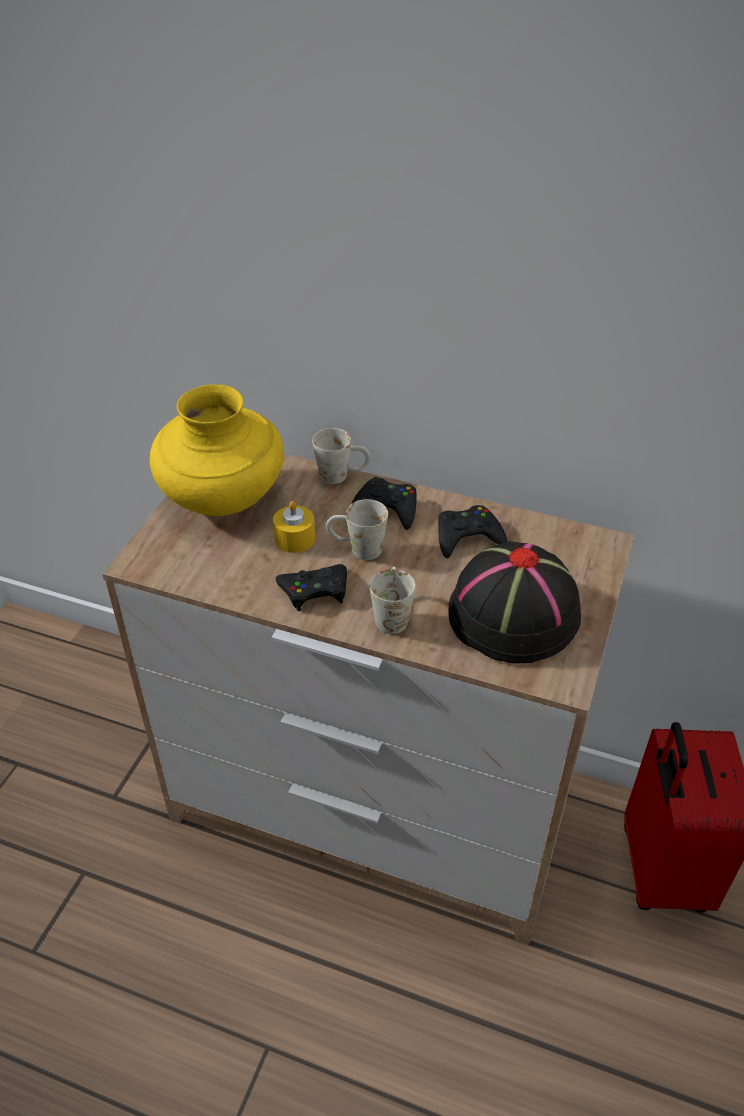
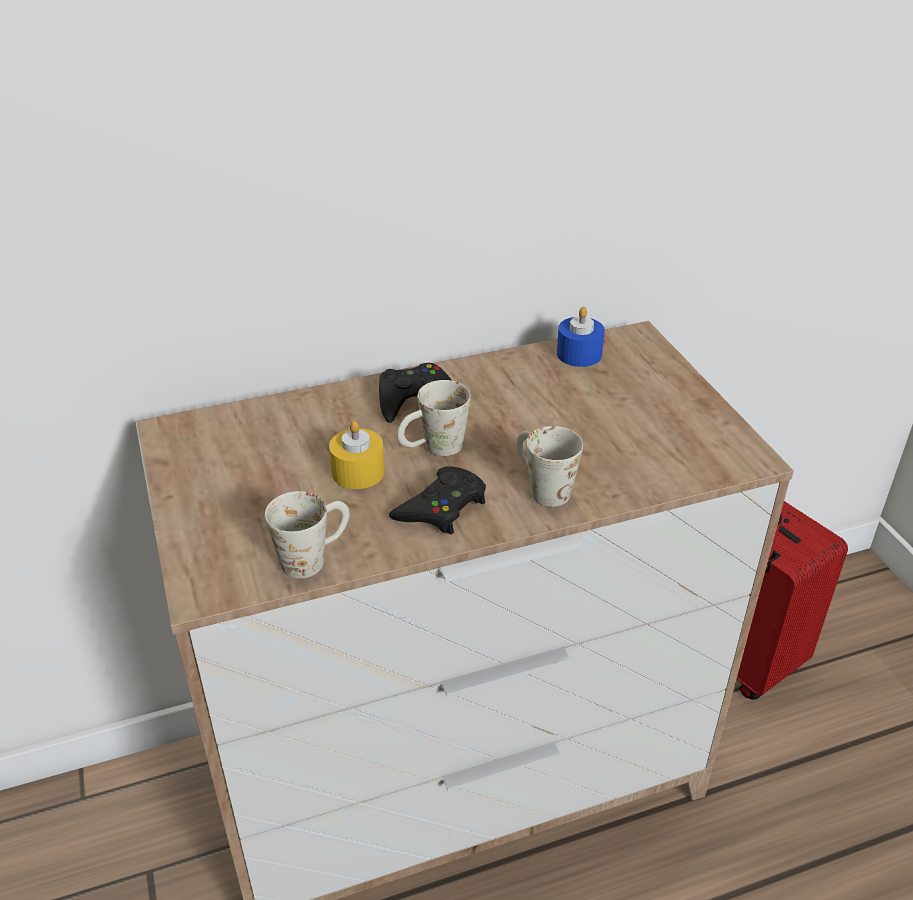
camera: 40 degrees left, 5 degrees down
yellow vase [150,384,284,516] -> none
white mug [312,428,371,484] -> white mug moved to [265,491,350,578]
black game controller [438,505,507,558] -> none
black hat [449,541,581,664] -> none
none -> blue candle [557,307,605,367]

